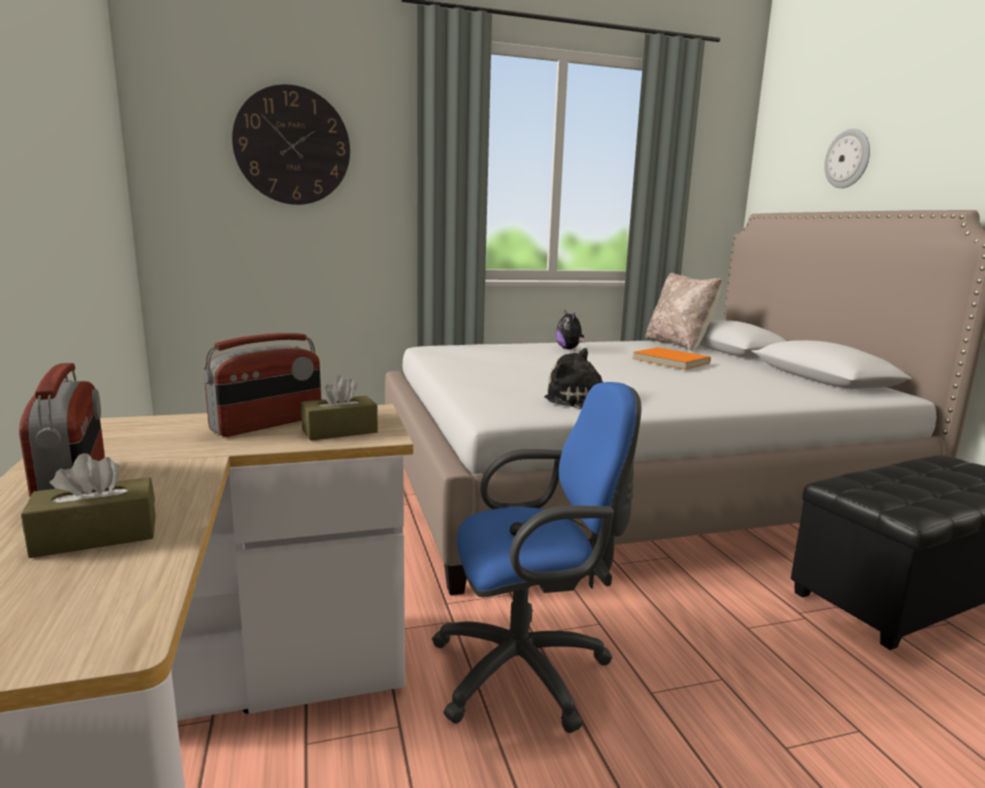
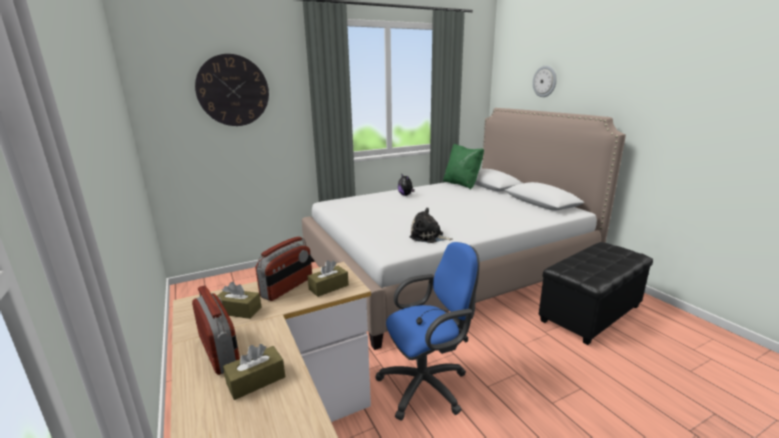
camera: 10 degrees left, 5 degrees up
orange book [632,347,711,370] -> none
beige pillow [646,273,722,351] -> green pillow [443,144,484,189]
none -> brown tissue box [217,282,262,319]

